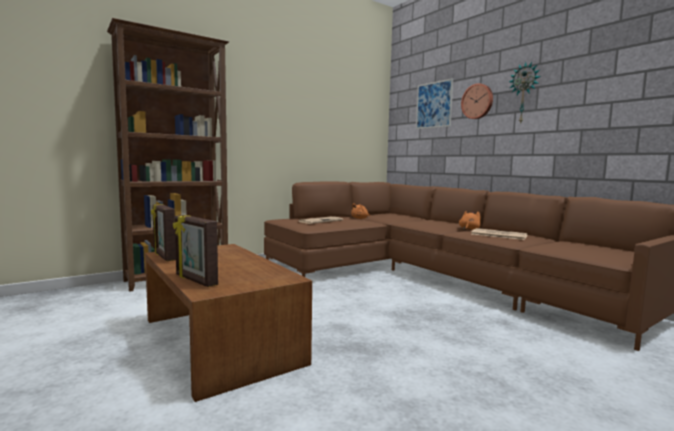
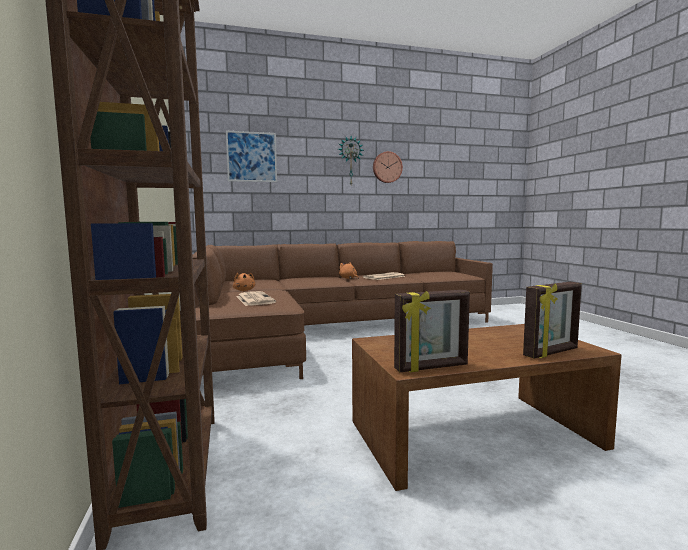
camera: 70 degrees left, 0 degrees up
wall clock [461,83,493,119] -> wall clock moved to [373,151,403,183]

